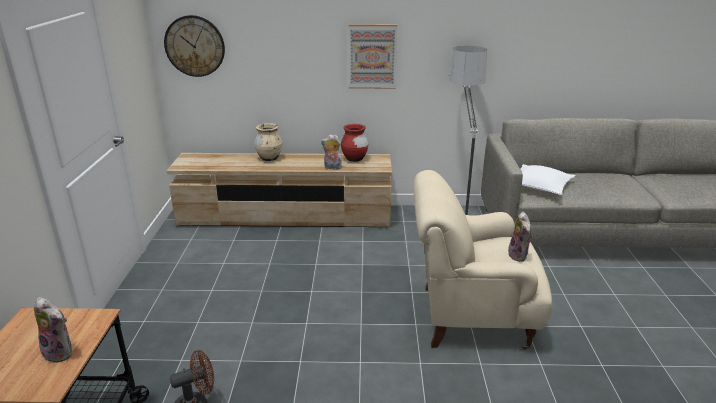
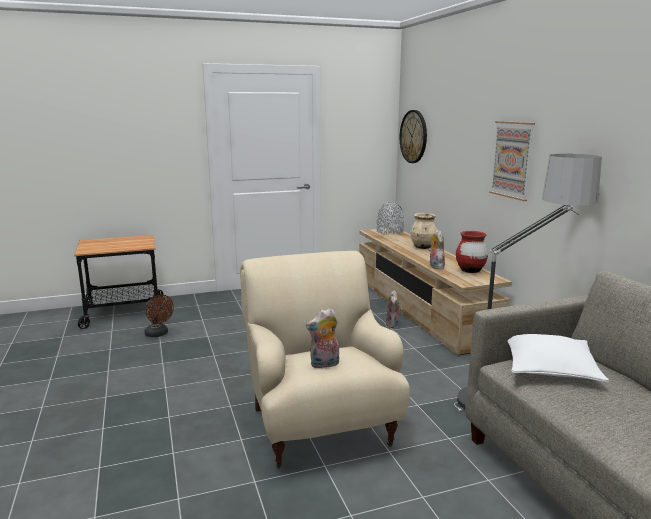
camera: 70 degrees right, 10 degrees down
plush toy [34,297,72,363] -> plush toy moved to [386,290,402,328]
none -> grey vase [376,202,404,235]

